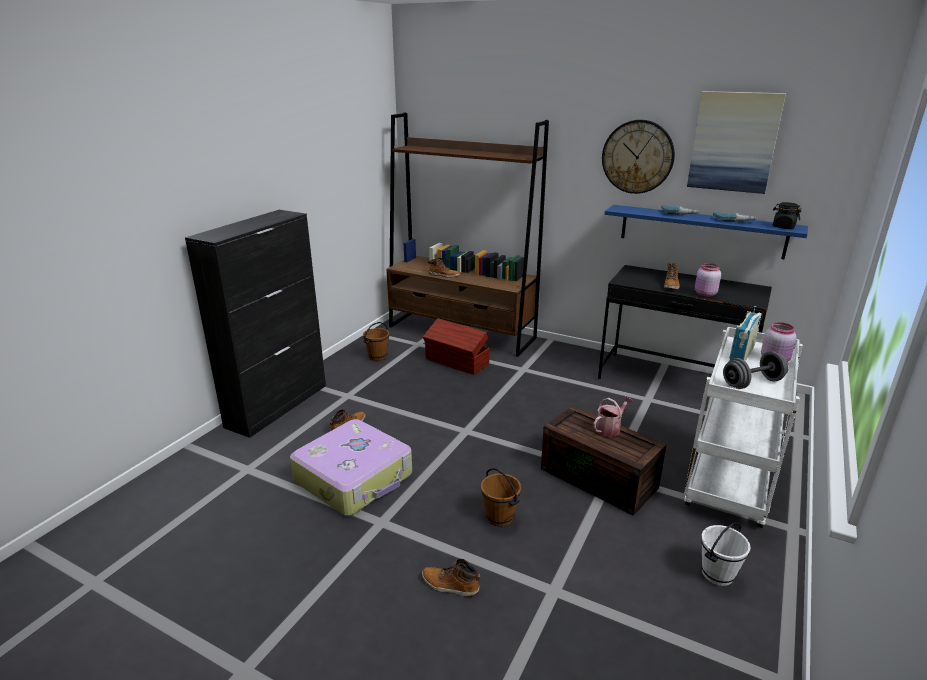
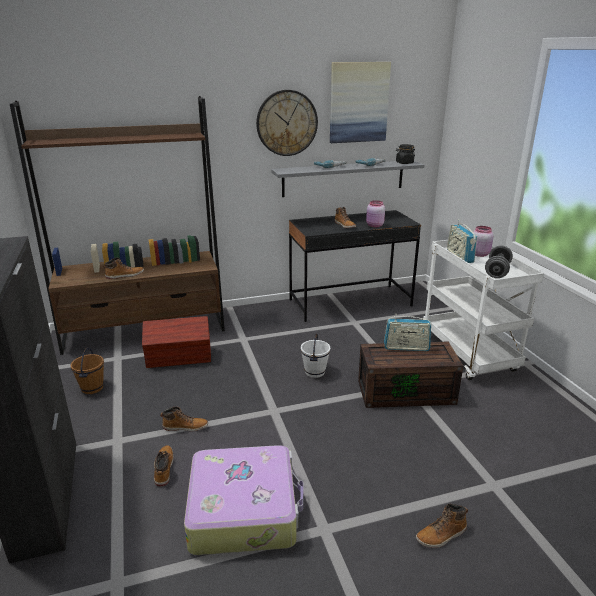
camera: 45 degrees left, 0 degrees up
brown bucket [481,468,521,527] -> none
watering can [593,395,633,437] -> radio [384,314,431,351]
blue shelf [605,205,808,259] -> grey shelf [271,161,424,197]
white bucket [701,522,751,586] -> white bucket moved to [301,333,330,378]
none -> boot [160,406,208,432]

